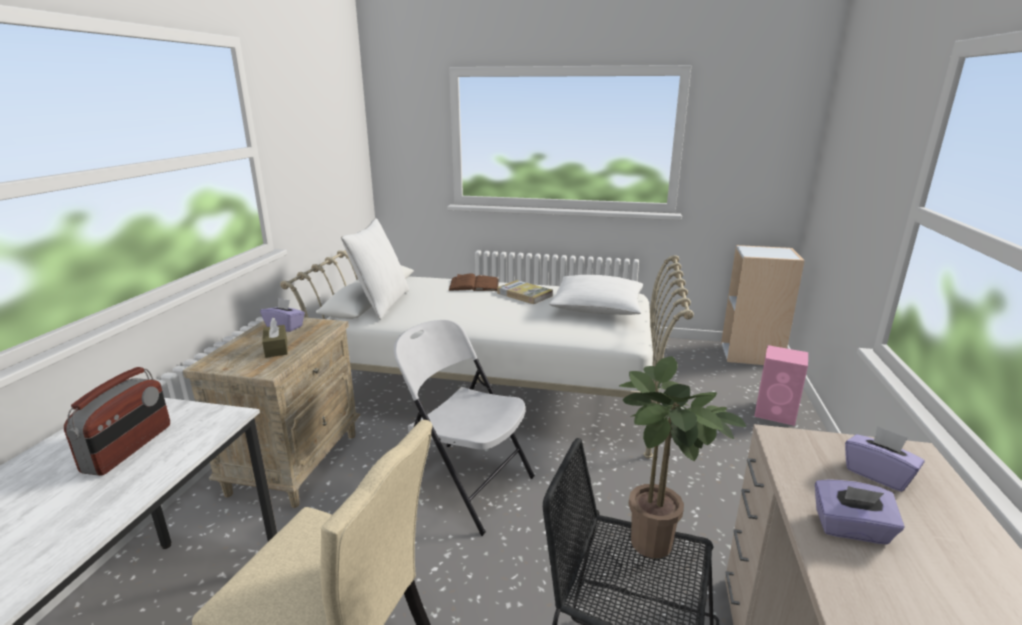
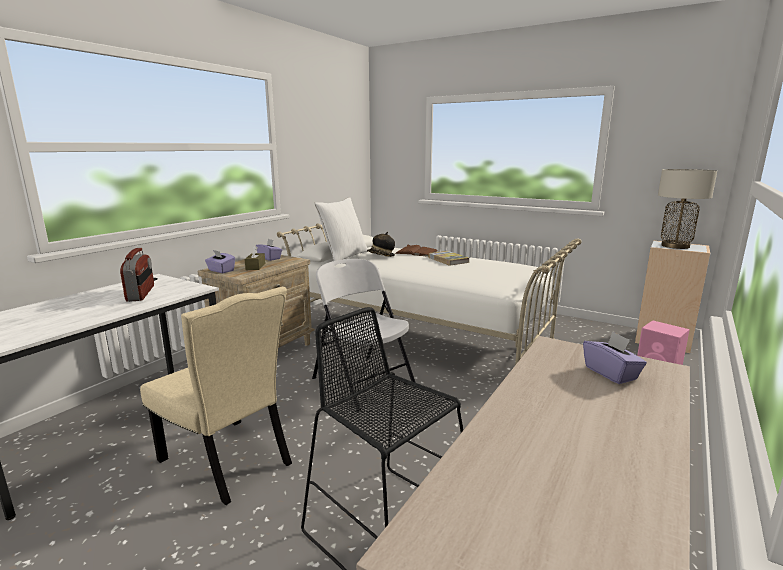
camera: 20 degrees right, 5 degrees down
radio [64,367,170,476] -> radio turned 45 degrees counterclockwise [120,248,154,302]
white pillow [549,275,643,315] -> none
potted plant [619,356,746,559] -> none
purple tissue box [815,479,904,545] -> purple tissue box moved to [205,250,235,273]
none -> hat [367,232,395,257]
none -> table lamp [658,169,717,249]

